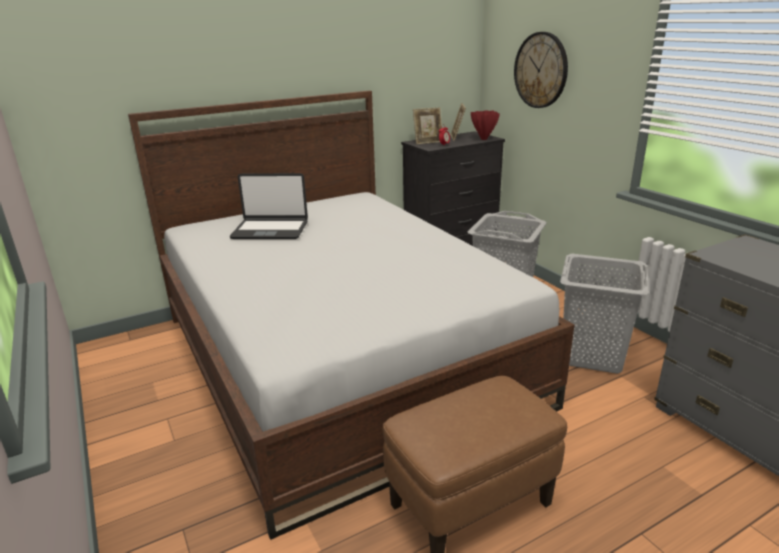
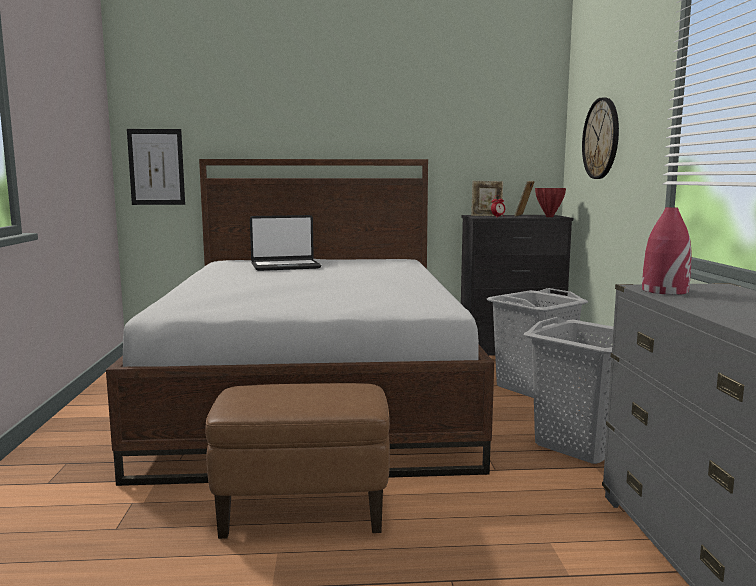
camera: 25 degrees right, 15 degrees down
laptop [230,173,308,239] -> laptop turned 45 degrees counterclockwise [250,215,321,271]
none -> picture [127,129,185,205]
none -> red vase [642,207,692,295]

